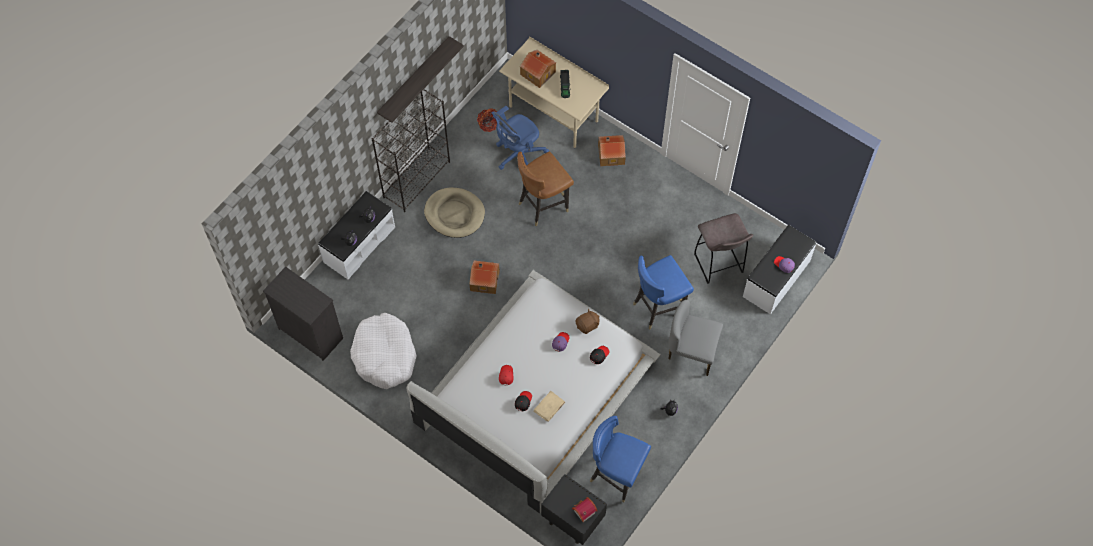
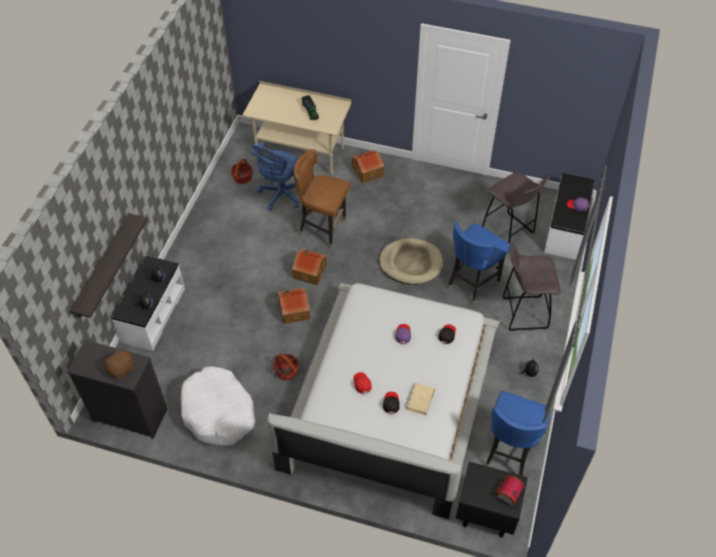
camera: 20 degrees left, 10 degrees down
black bookcase [372,89,450,212] -> none
shelf [377,36,464,123] -> shelf moved to [70,213,148,318]
beige dog bed [424,187,485,238] -> beige dog bed moved to [379,238,443,285]
brown chair [517,151,574,226] -> brown chair turned 75 degrees clockwise [294,149,350,248]
toy house [520,50,556,88] -> toy house moved to [292,249,327,285]
brown plush toy [576,309,600,334] -> brown plush toy moved to [104,349,134,379]
blue chair [590,416,651,503] -> blue chair turned 75 degrees counterclockwise [485,391,551,476]
grey chair [668,300,723,376] -> grey stool [503,242,561,331]
none -> basket [273,353,299,381]

